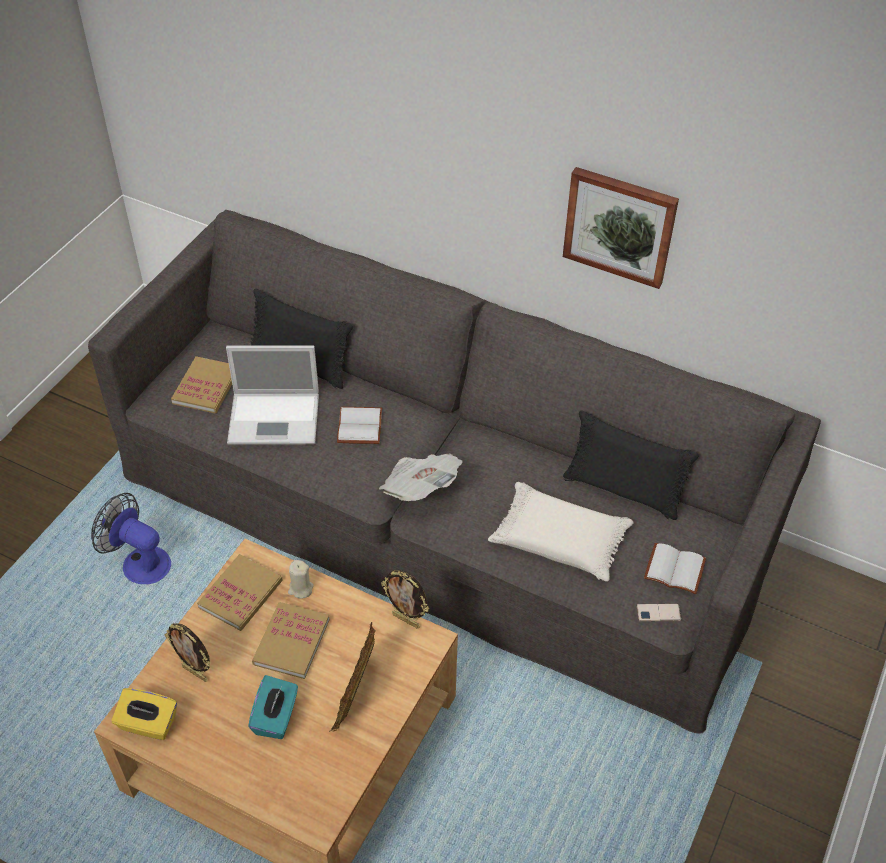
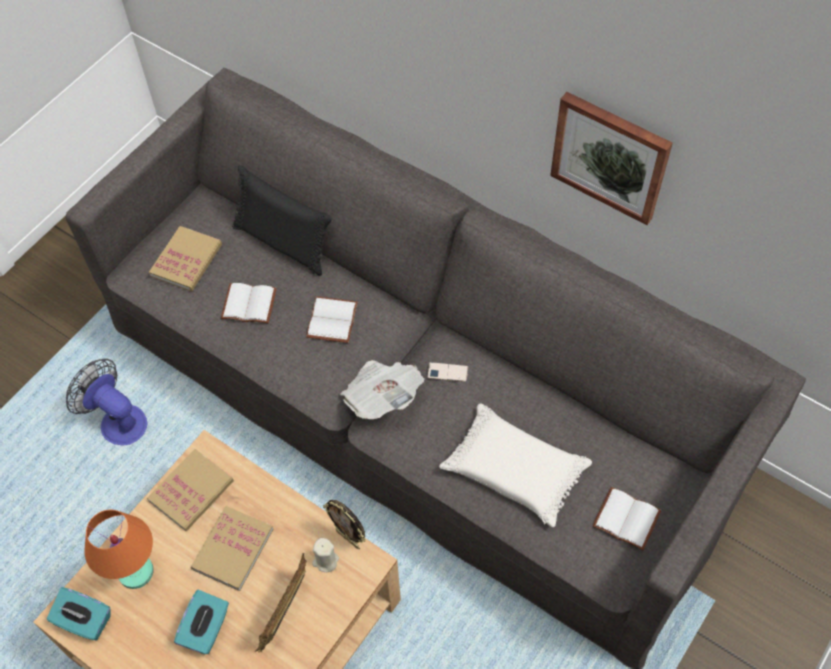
camera: 10 degrees right, 10 degrees up
yellow tissue box [111,688,177,740] -> turquoise tissue box [47,587,111,640]
picture frame [164,623,211,682] -> orange table lamp [85,510,154,589]
laptop [226,346,319,445] -> white book [221,283,277,323]
beige candle [288,560,314,598] -> beige candle moved to [312,538,339,572]
black pillow [563,410,698,520] -> none
phone [637,604,681,621] -> phone moved to [427,362,468,382]

